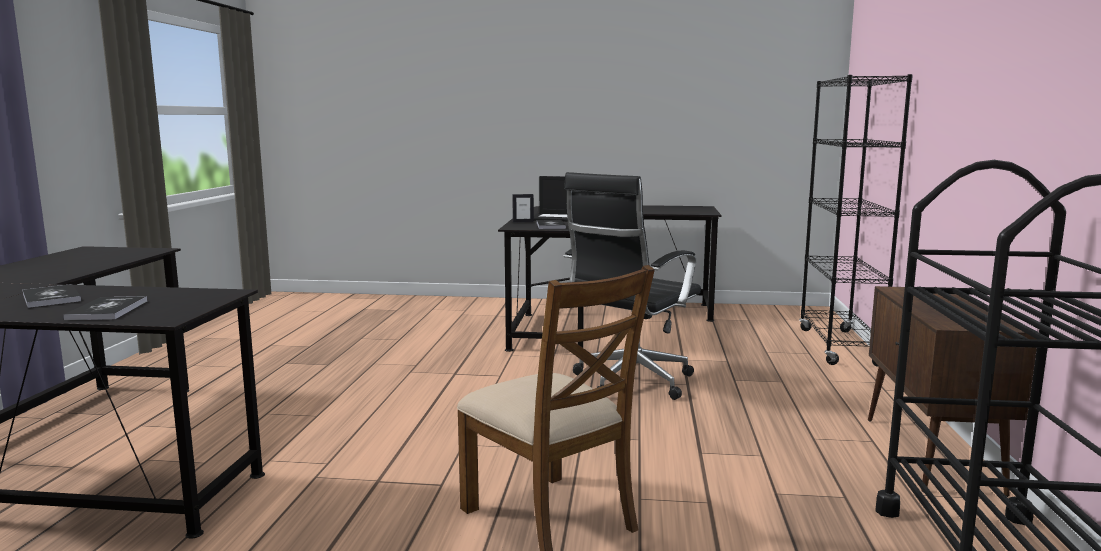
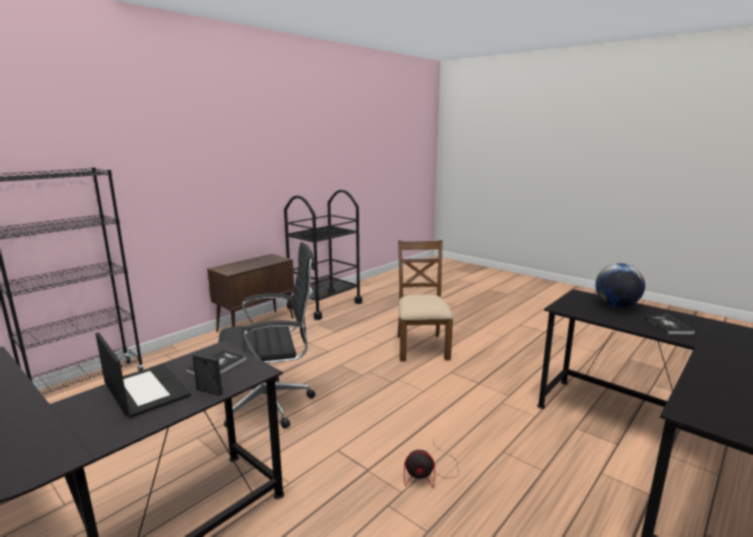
camera: 145 degrees left, 5 degrees up
book [63,296,147,321] -> globe [595,263,645,307]
none -> fan [404,444,459,487]

